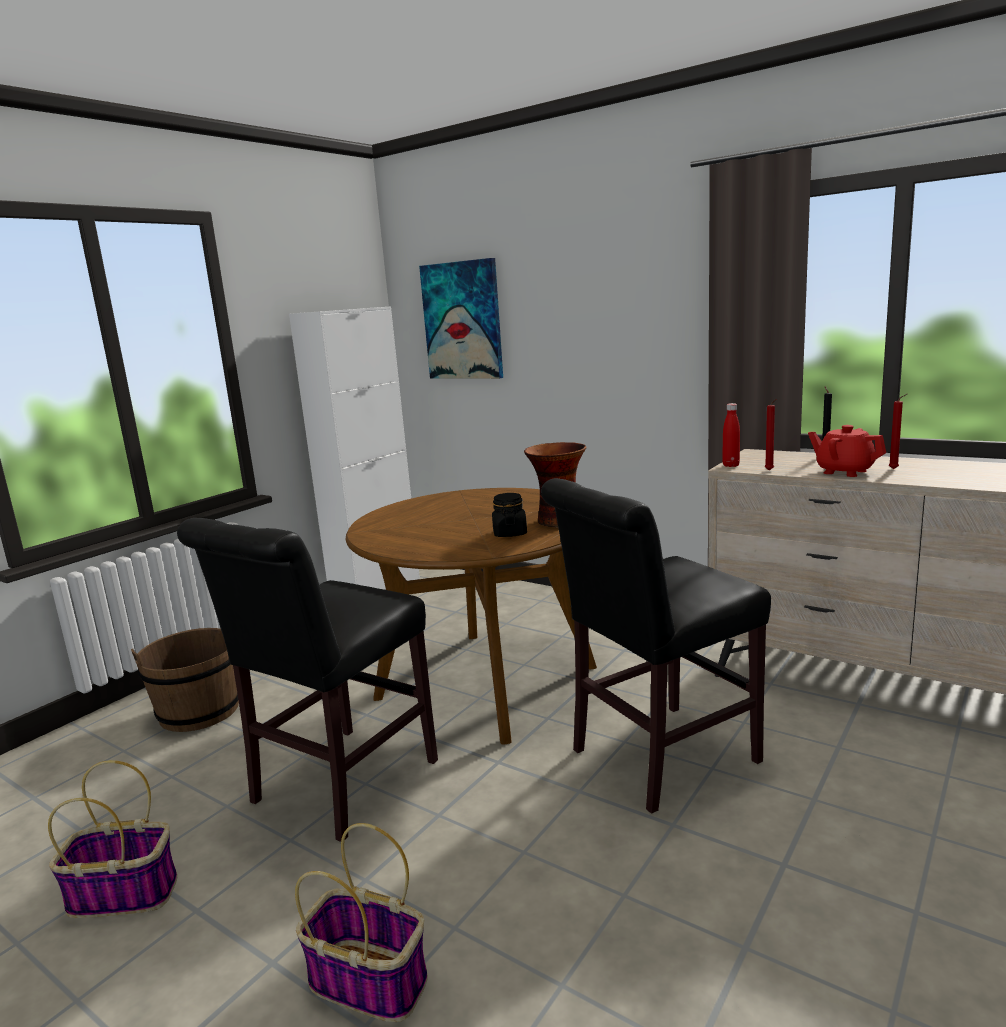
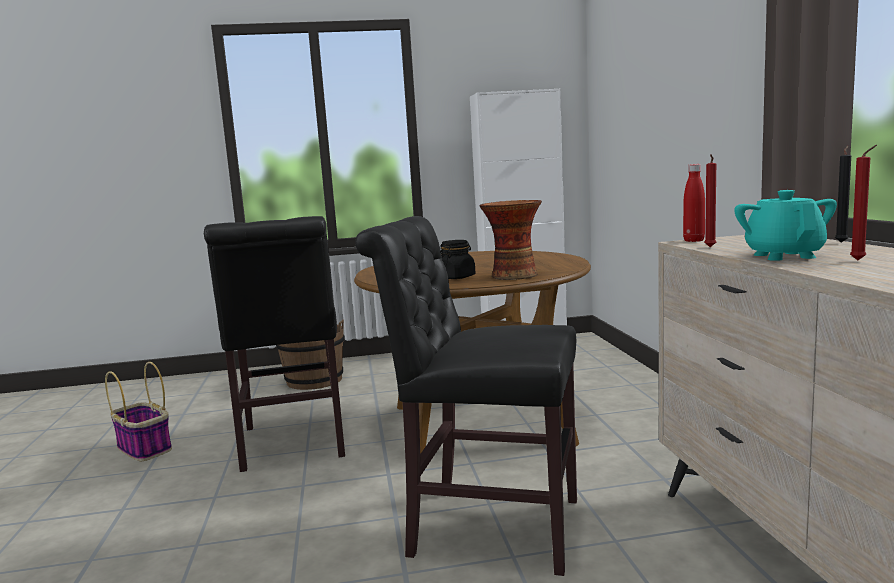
camera: 45 degrees right, 5 degrees down
black chair [177,518,438,842] -> black chair turned 90 degrees counterclockwise [204,216,345,472]
basket [295,823,428,1022] -> none
picture [419,258,503,379] -> none
red teapot [808,425,886,477] -> turquoise teapot [734,190,837,261]

